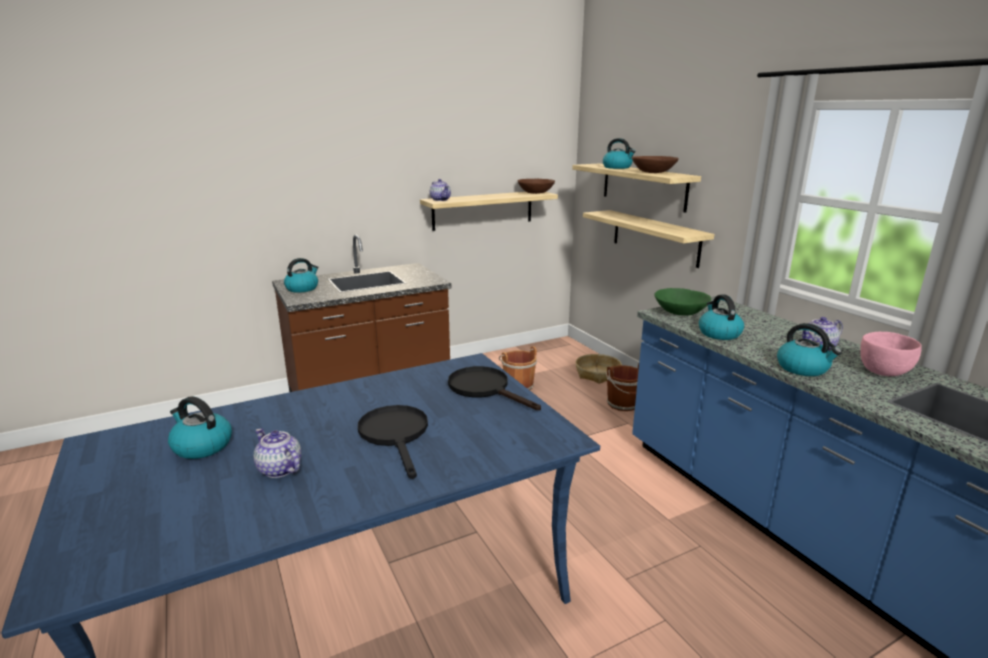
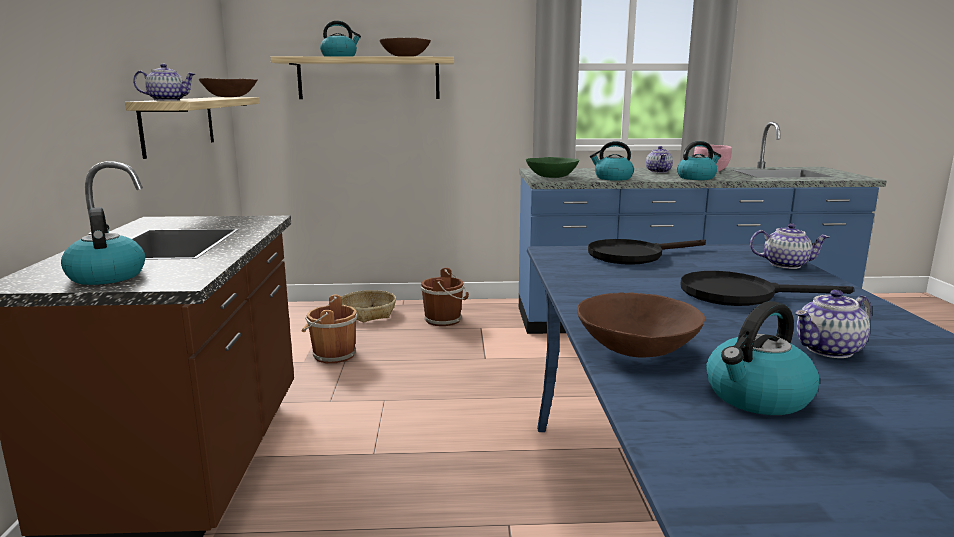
camera: 65 degrees left, 5 degrees down
shelf [583,210,715,268] -> none
none -> brown bowl [578,292,705,357]
none -> teapot [750,223,829,269]

